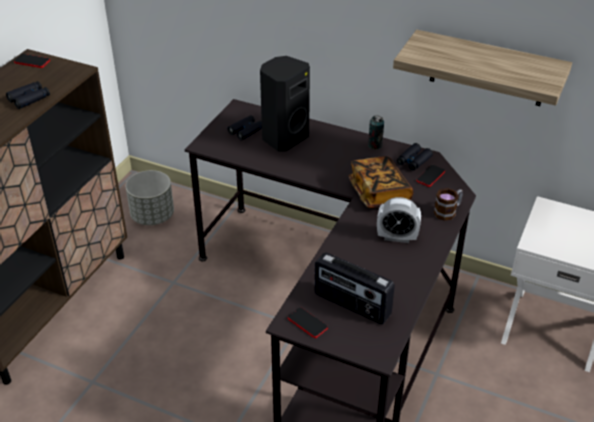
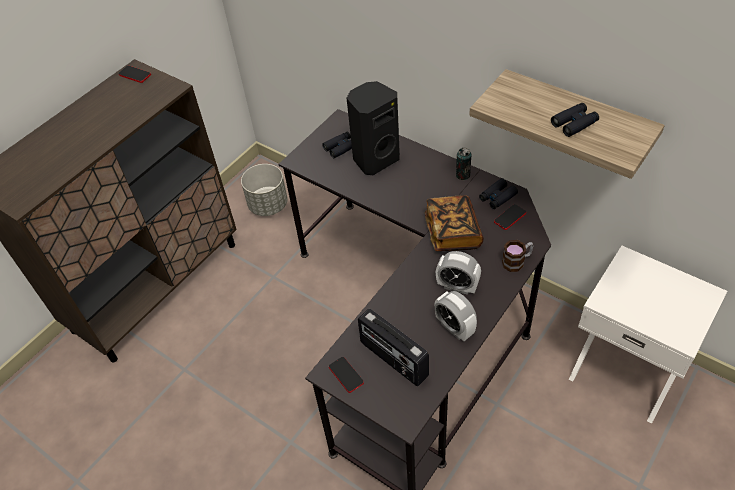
camera: 15 degrees right, 10 degrees up
black binoculars [6,81,50,109] -> black binoculars moved to [551,103,599,137]
none -> alarm clock [435,291,477,341]

